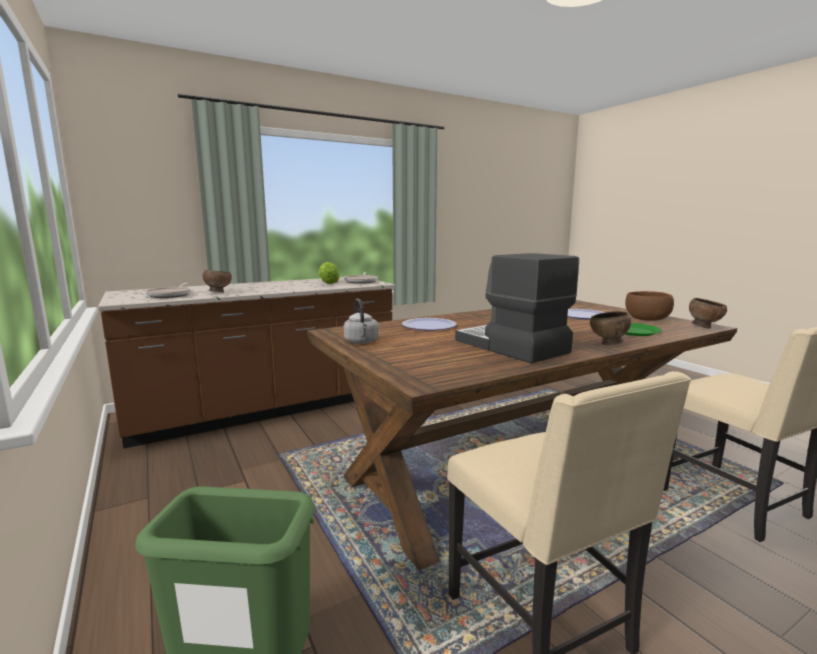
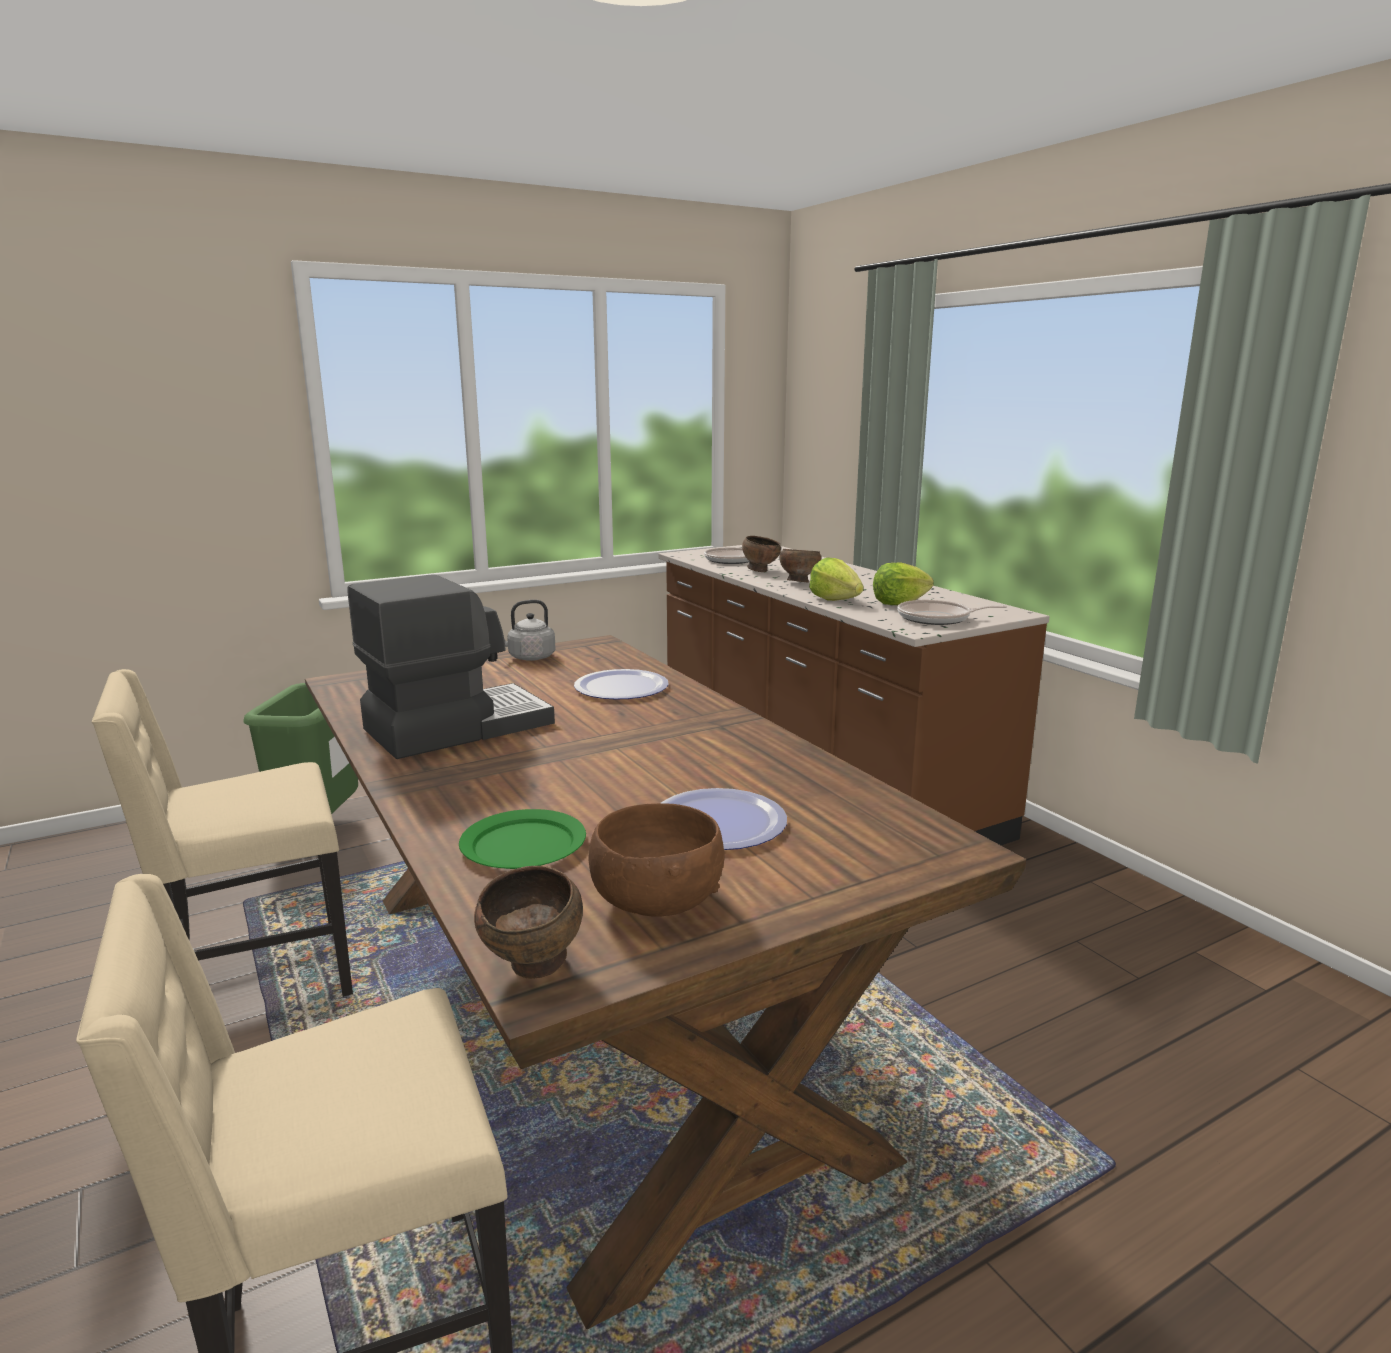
camera: 90 degrees right, 5 degrees up
brown bowl [590,311,631,345] -> brown bowl moved to [779,549,821,583]
none -> lettuce [809,557,864,601]

